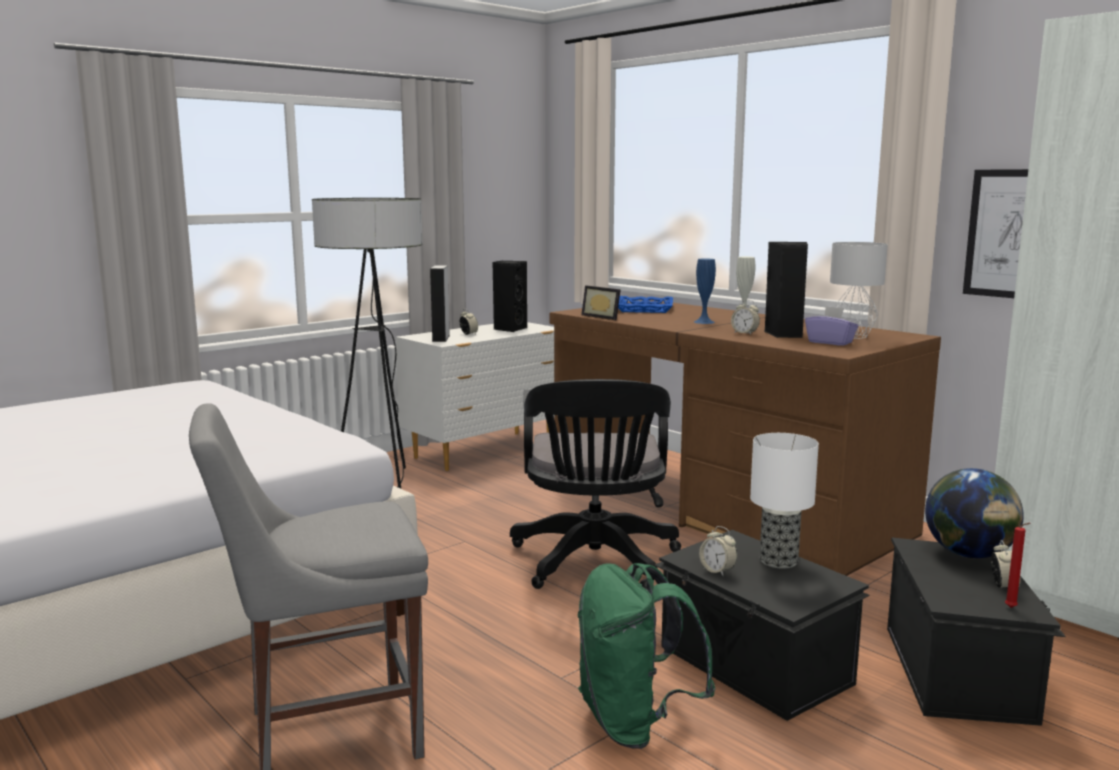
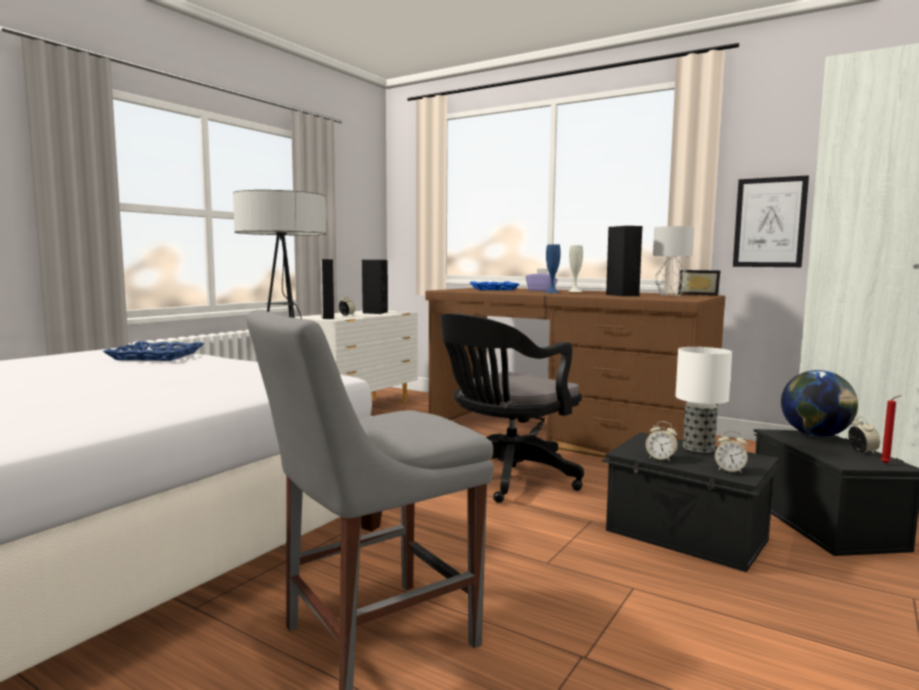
camera: 15 degrees left, 5 degrees down
black office chair [510,379,681,589] -> black office chair turned 60 degrees clockwise [440,313,584,503]
green backpack [578,563,715,749] -> none
picture frame [581,285,621,320] -> picture frame moved to [678,270,720,296]
alarm clock [731,300,760,335] -> alarm clock moved to [715,431,748,473]
purple tissue box [805,306,858,346] -> purple tissue box moved to [526,268,558,292]
none -> blue tray [102,341,204,361]

